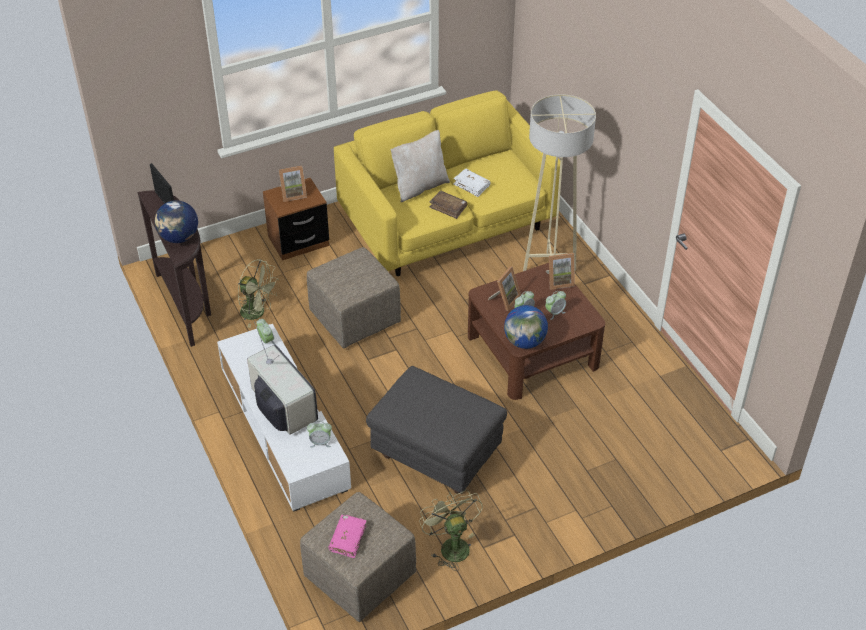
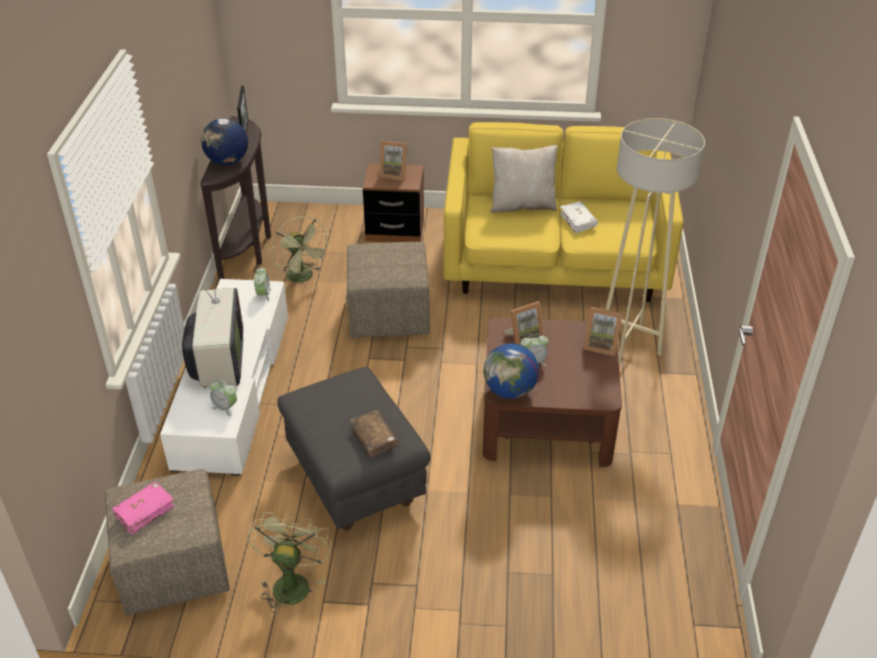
camera: 30 degrees right, 5 degrees down
brown book [430,190,467,219] -> brown book moved to [350,410,399,458]
alarm clock [545,291,566,320] -> none

